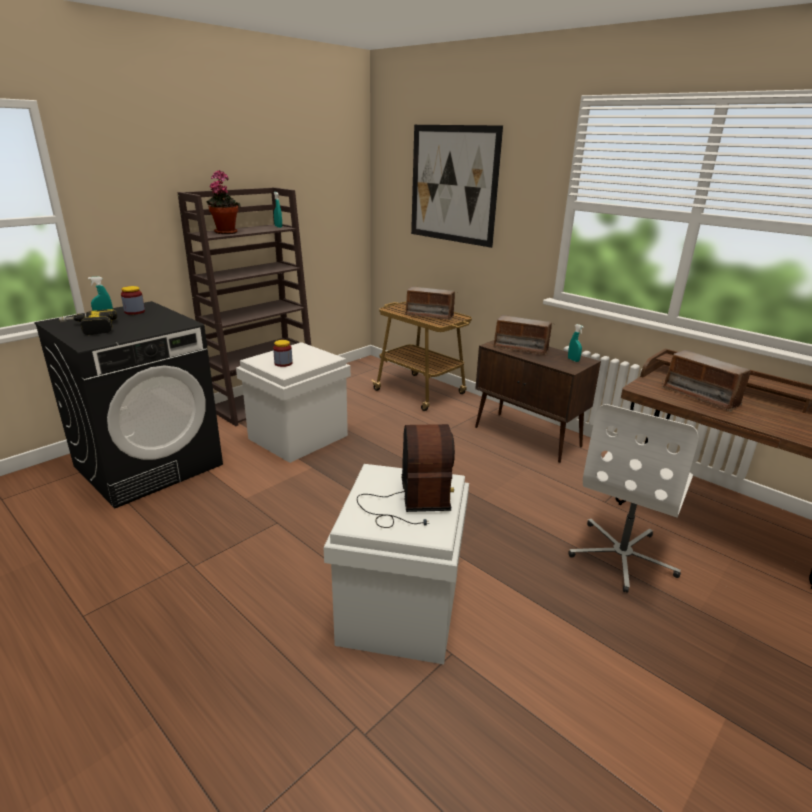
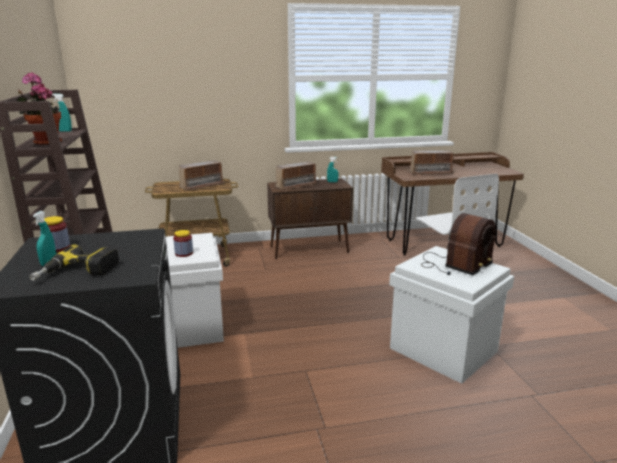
camera: 55 degrees left, 5 degrees down
radio [357,424,455,528] -> radio turned 105 degrees clockwise [421,213,496,275]
picture [411,125,503,248] -> none

